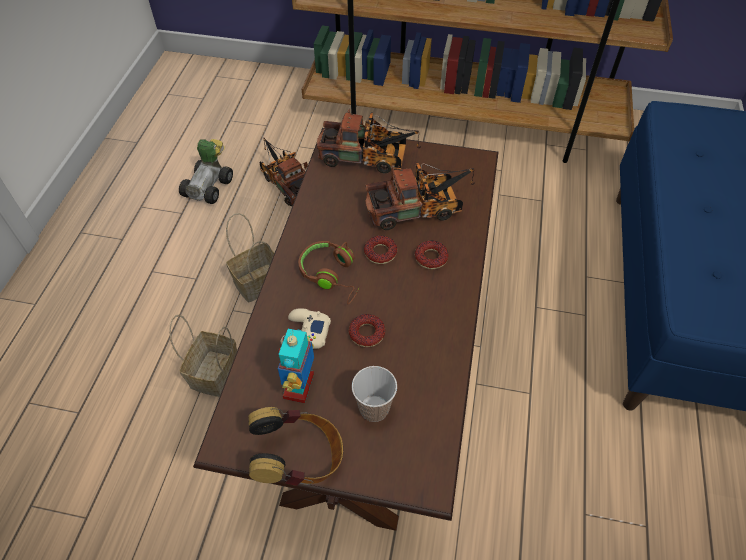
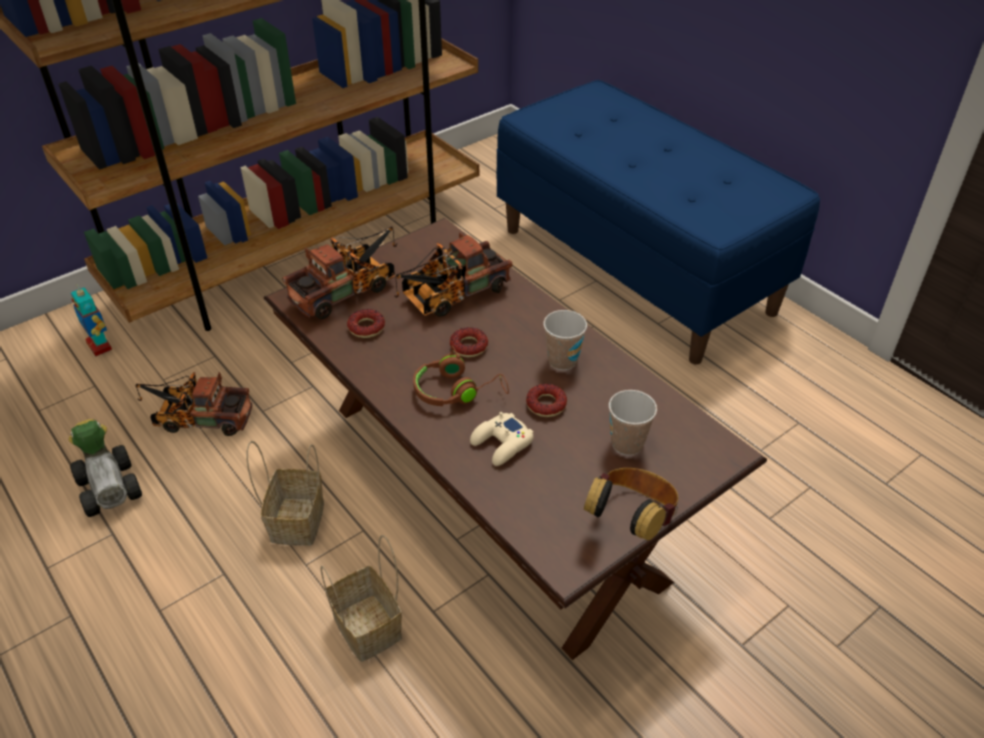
camera: 50 degrees left, 10 degrees down
toy robot [278,329,314,403] -> toy robot moved to [71,284,112,356]
toy truck [365,162,475,230] -> toy truck turned 150 degrees counterclockwise [394,232,512,317]
donut [415,240,448,269] -> donut moved to [347,309,385,338]
none -> cup [543,310,587,370]

